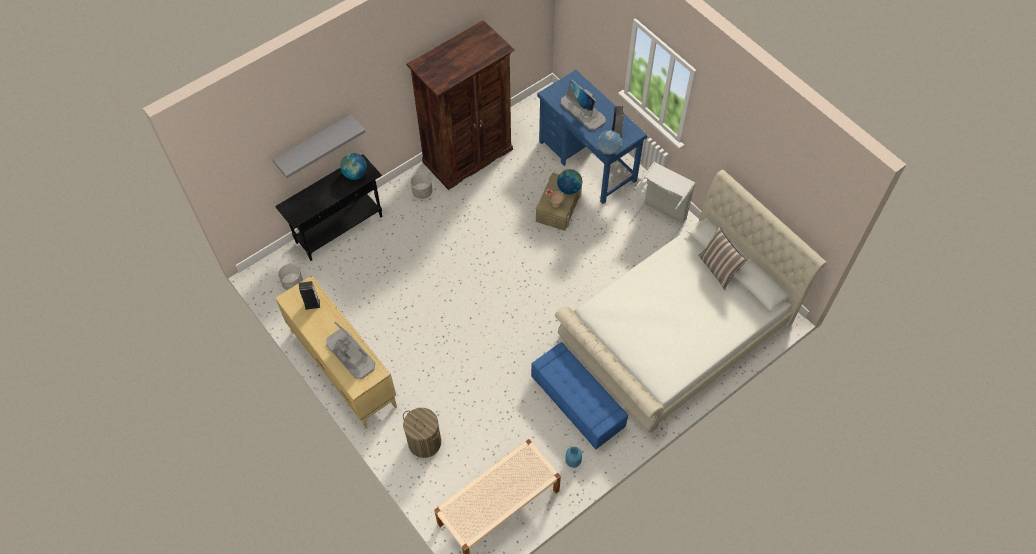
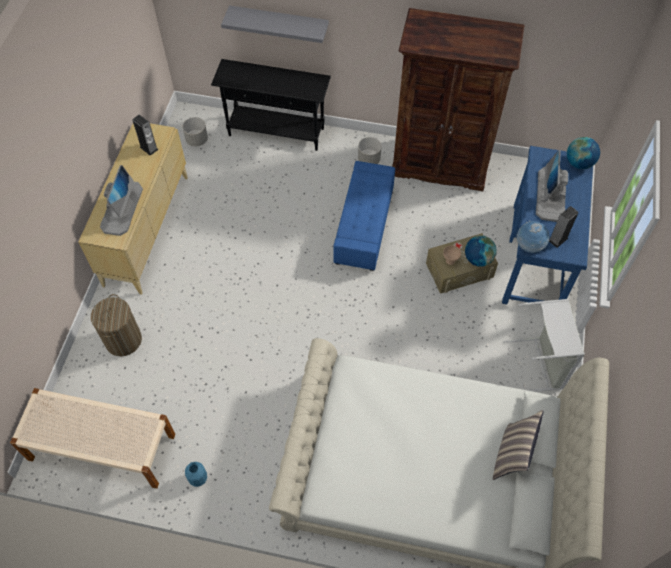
camera: 50 degrees right, 0 degrees up
globe [340,153,367,180] -> globe moved to [567,137,600,169]
blue ottoman [531,342,628,449] -> blue ottoman moved to [333,161,395,271]

